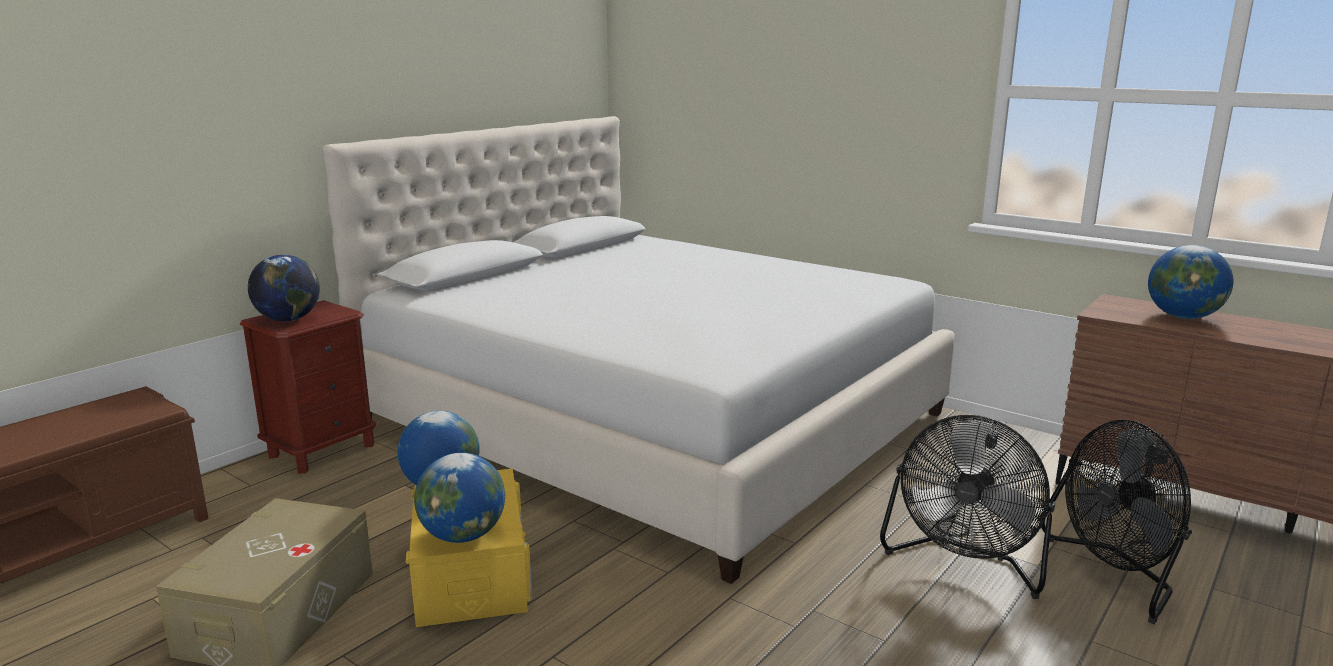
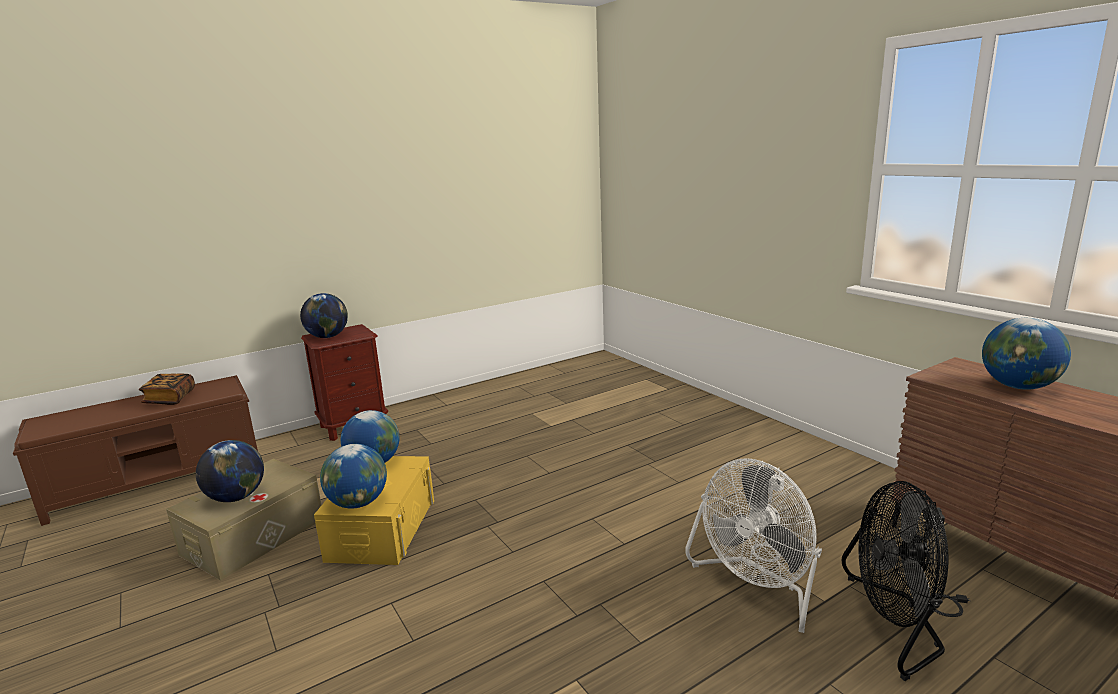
camera: 20 degrees right, 0 degrees up
white bed [322,116,954,584] -> none
black fan [880,415,1055,599] -> white fan [685,459,822,633]
none -> book [139,374,195,405]
none -> globe [196,440,264,502]

